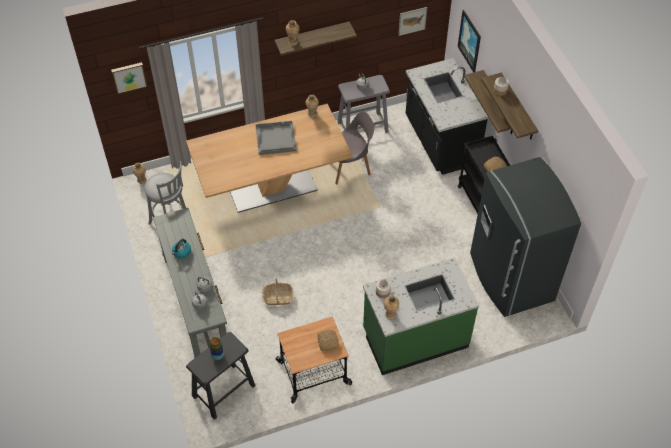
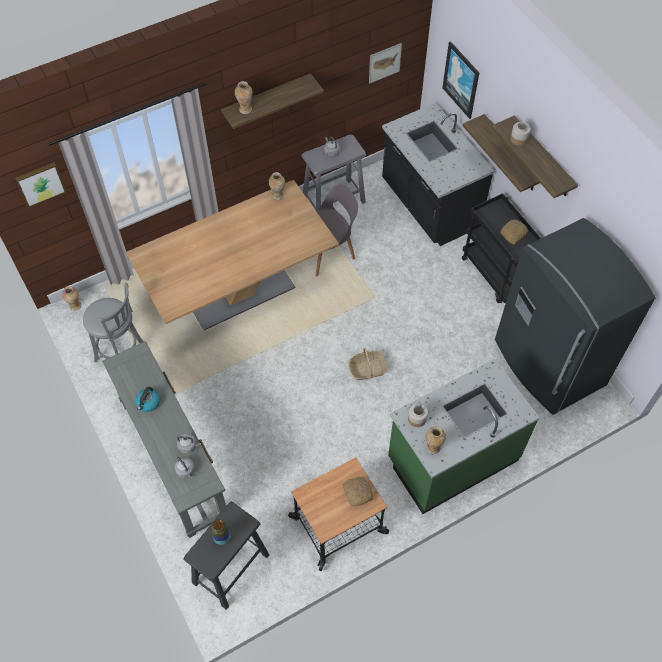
camera: 10 degrees left, 5 degrees up
grey tray [255,121,297,155] -> none
basket [262,278,294,305] -> basket moved to [348,348,388,380]

